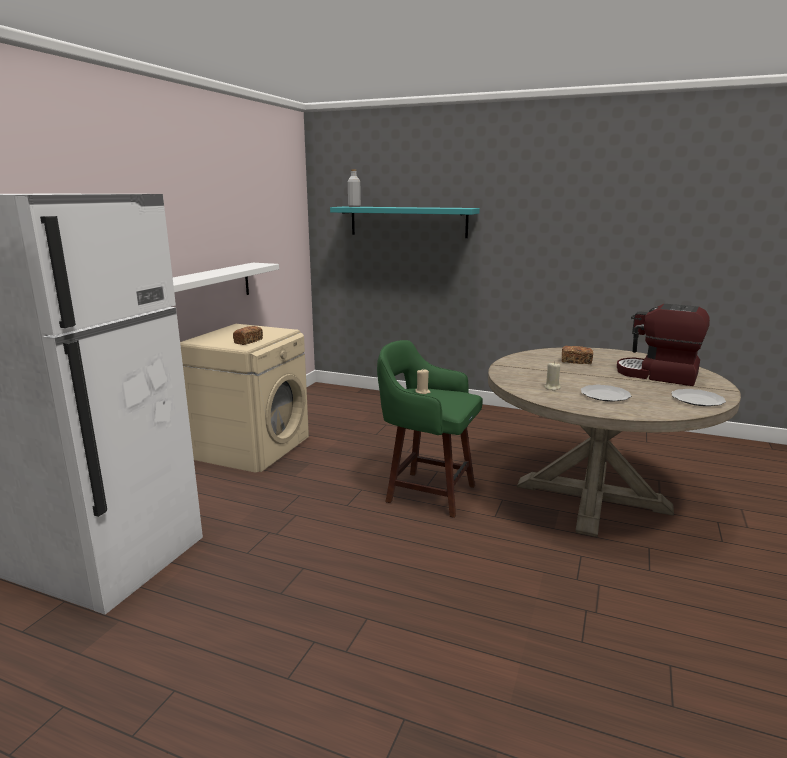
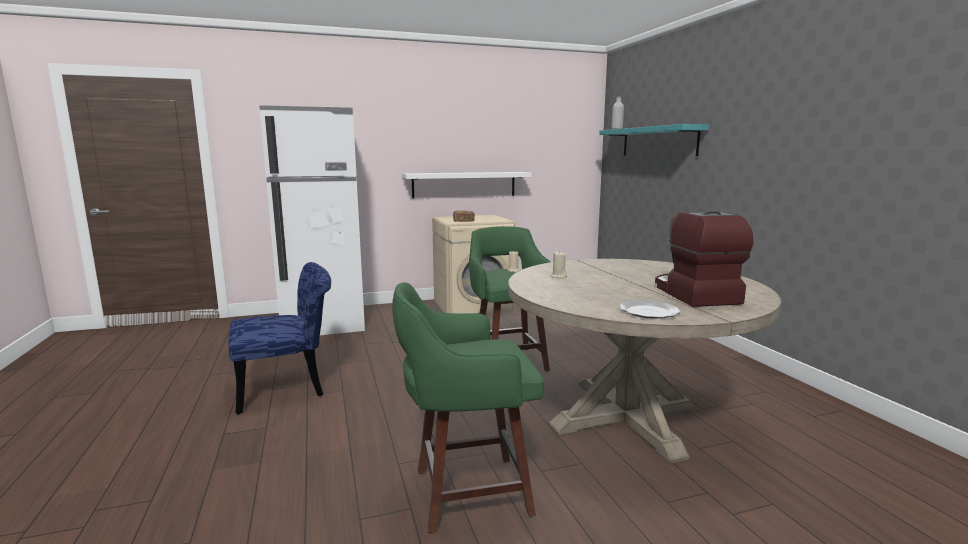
camera: 50 degrees right, 5 degrees down
bread [562,346,593,364] -> none
plate [581,385,631,402] -> none
none -> blue chair [228,262,331,415]
none -> green stool [392,282,544,533]

